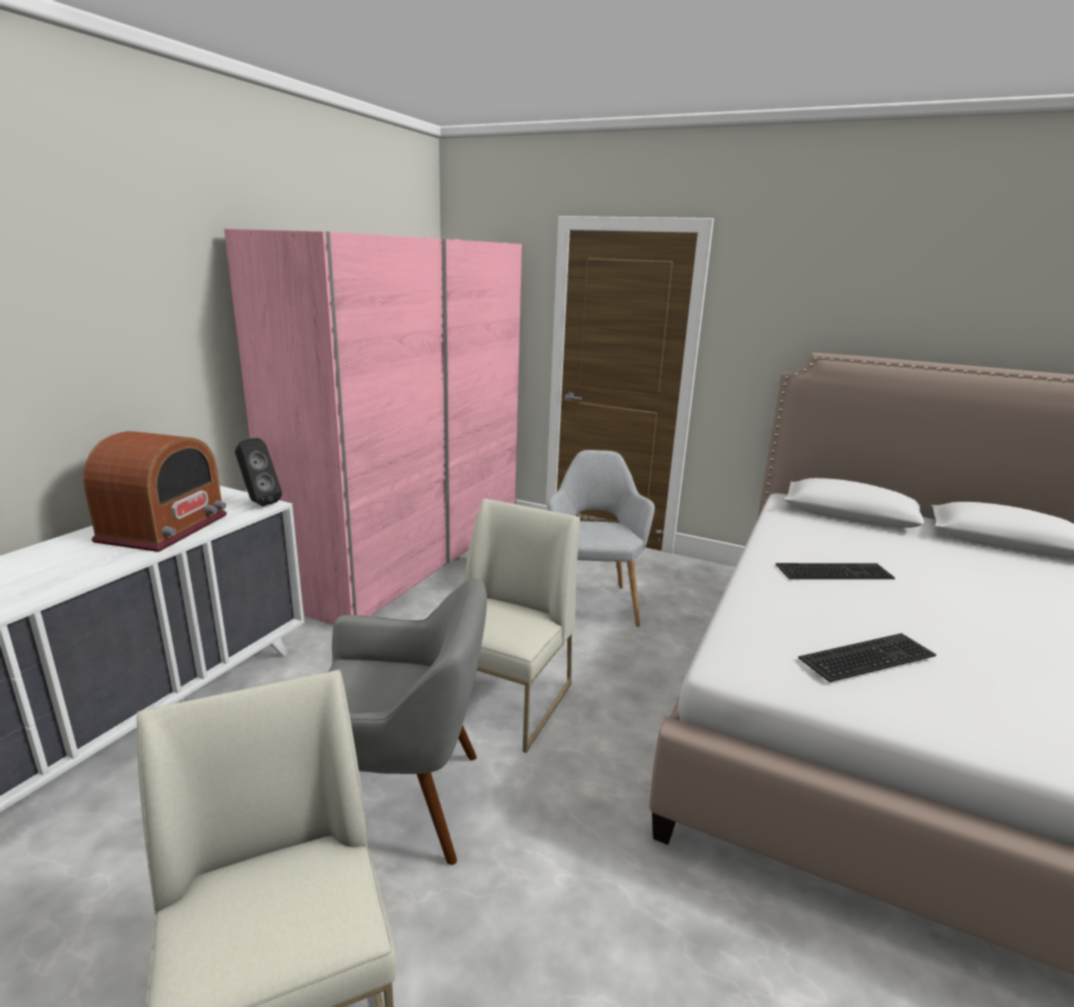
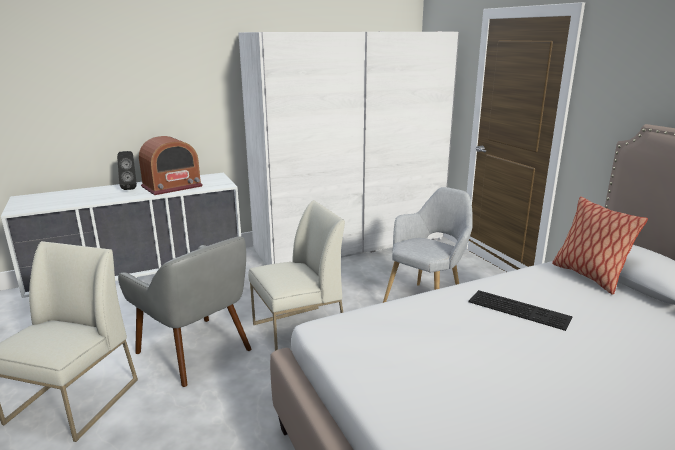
camera: 40 degrees right, 0 degrees up
pink wardrobe [224,229,523,625] -> white wardrobe [239,31,459,265]
black speaker [235,438,282,506] -> black speaker moved to [117,151,137,190]
keyboard [798,633,936,682] -> none
none -> pillow [552,197,648,295]

